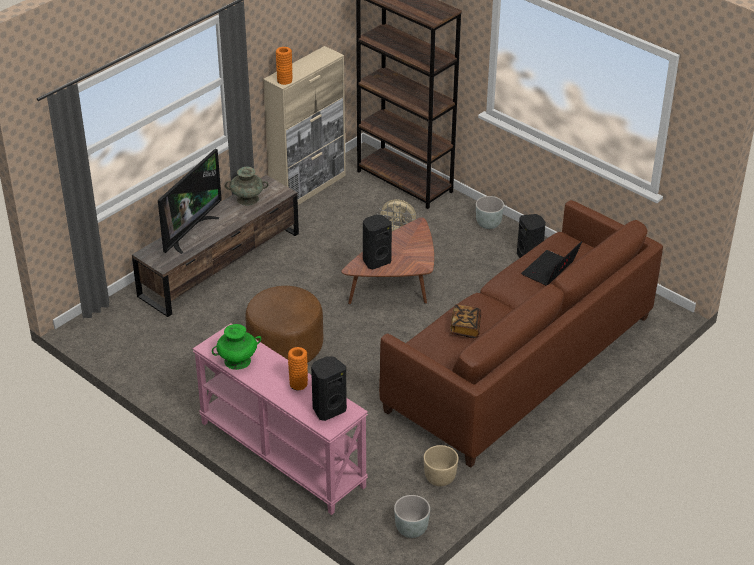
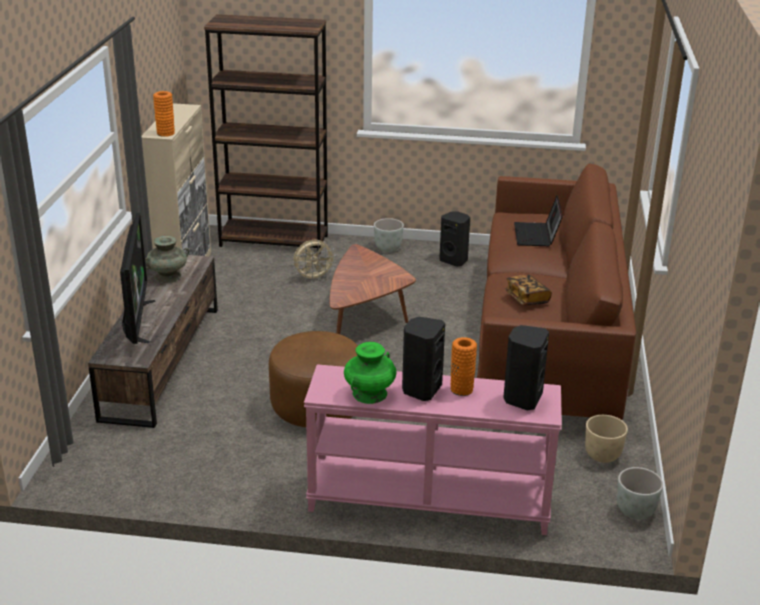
camera: 35 degrees left, 10 degrees down
black speaker [363,215,392,269] -> black speaker moved to [402,317,445,401]

